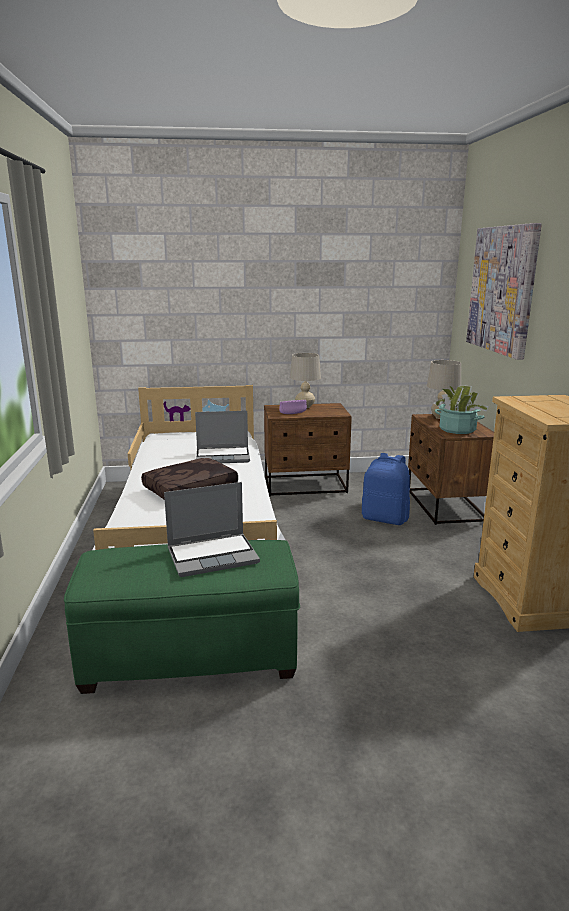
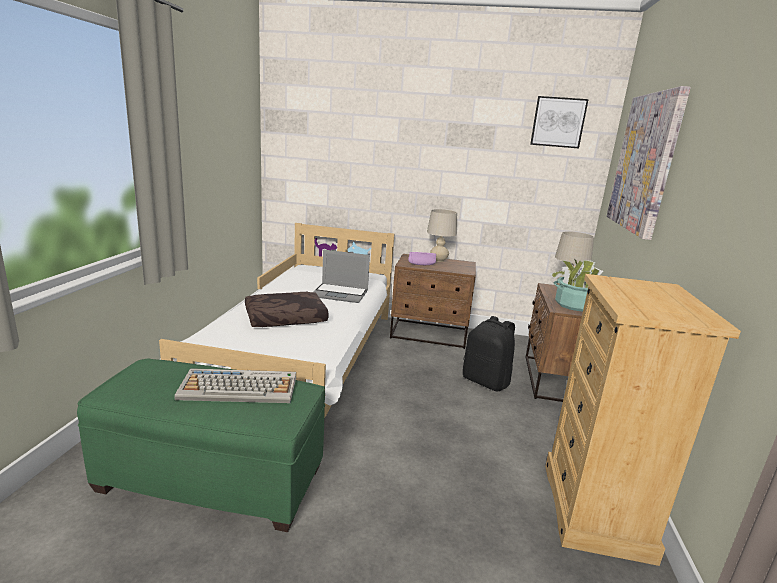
camera: 15 degrees right, 0 degrees up
laptop [164,482,260,577] -> keyboard [174,368,296,403]
blue backpack [362,453,410,525] -> black backpack [463,316,515,391]
none -> picture [530,96,589,148]

